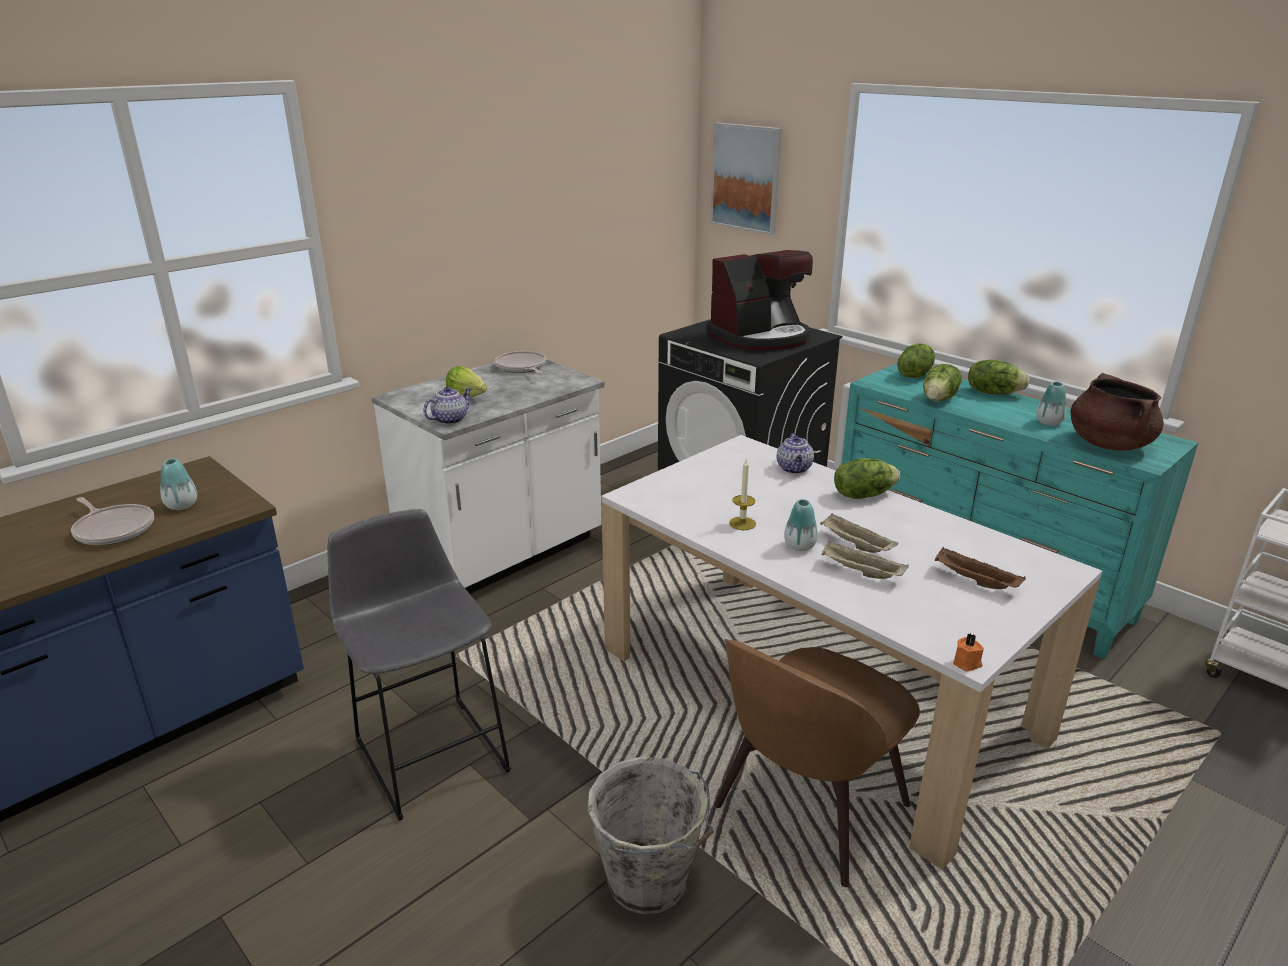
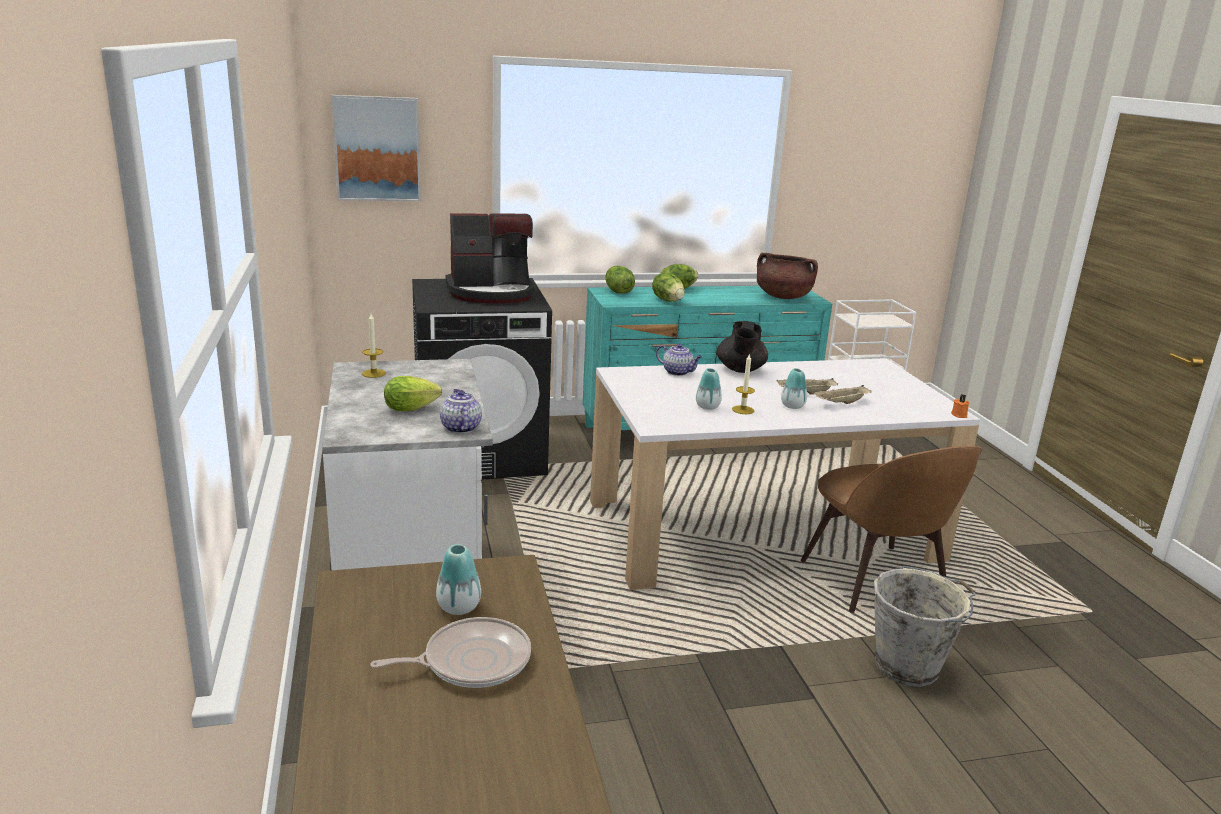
camera: 60 degrees left, 5 degrees down
grey stool [327,509,511,821] -> none
frying pan [495,351,546,374] -> candle [362,314,386,378]
coffee machine [706,250,813,351] -> coffee machine turned 75 degrees clockwise [446,213,534,304]
lettuce [834,458,900,499] -> black teapot [717,321,768,373]
brown tray [935,547,1025,589] -> none
vase [1036,381,1067,426] -> vase moved to [696,368,722,410]

